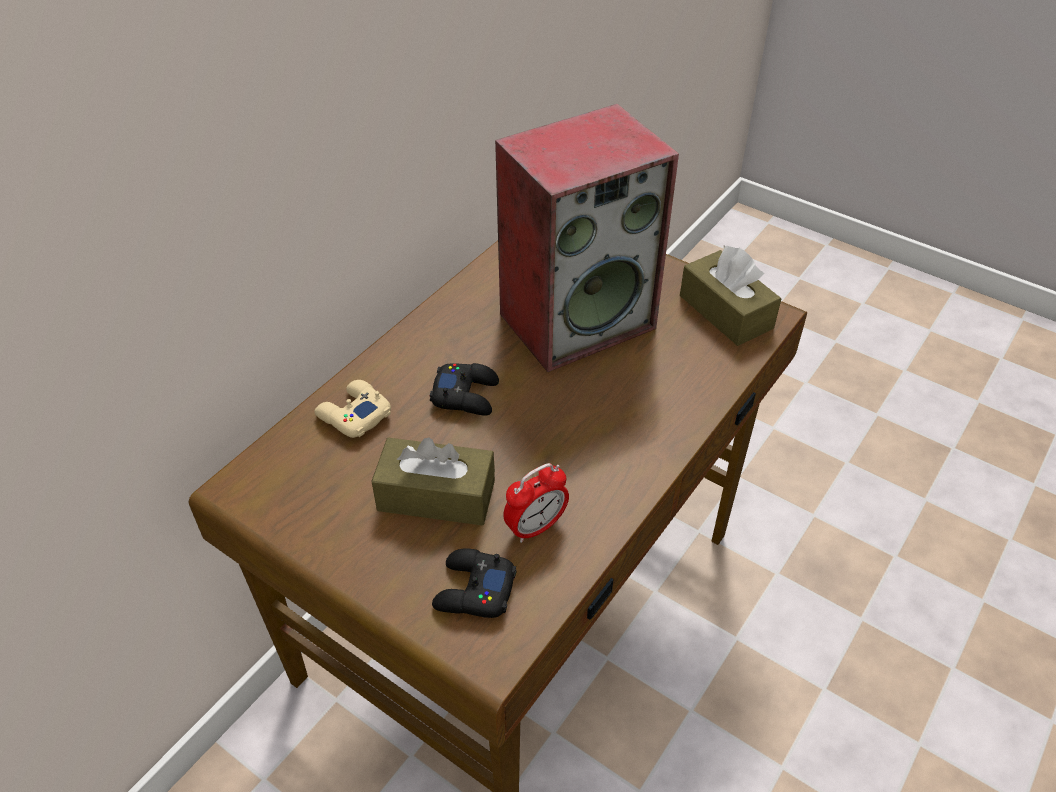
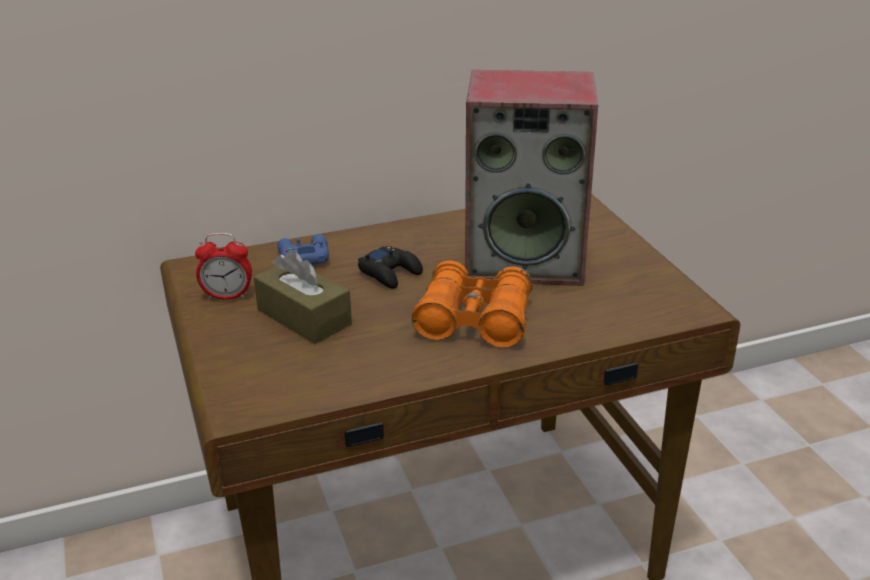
camera: 35 degrees right, 15 degrees down
beige game controller [314,380,391,438] -> blue game controller [277,234,329,265]
black game controller [432,548,516,618] -> none
alarm clock [504,463,569,543] -> alarm clock moved to [195,233,252,300]
brown tissue box [680,246,781,346] -> none
none -> orange binoculars [412,260,533,348]

